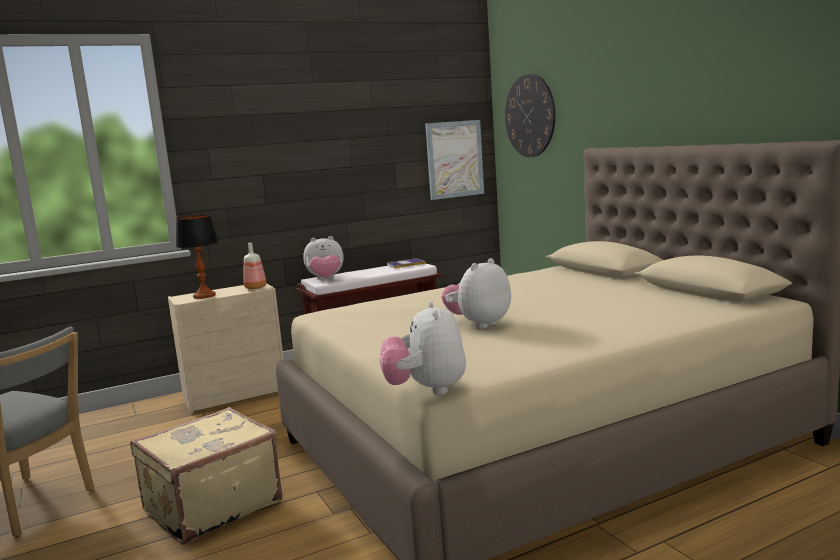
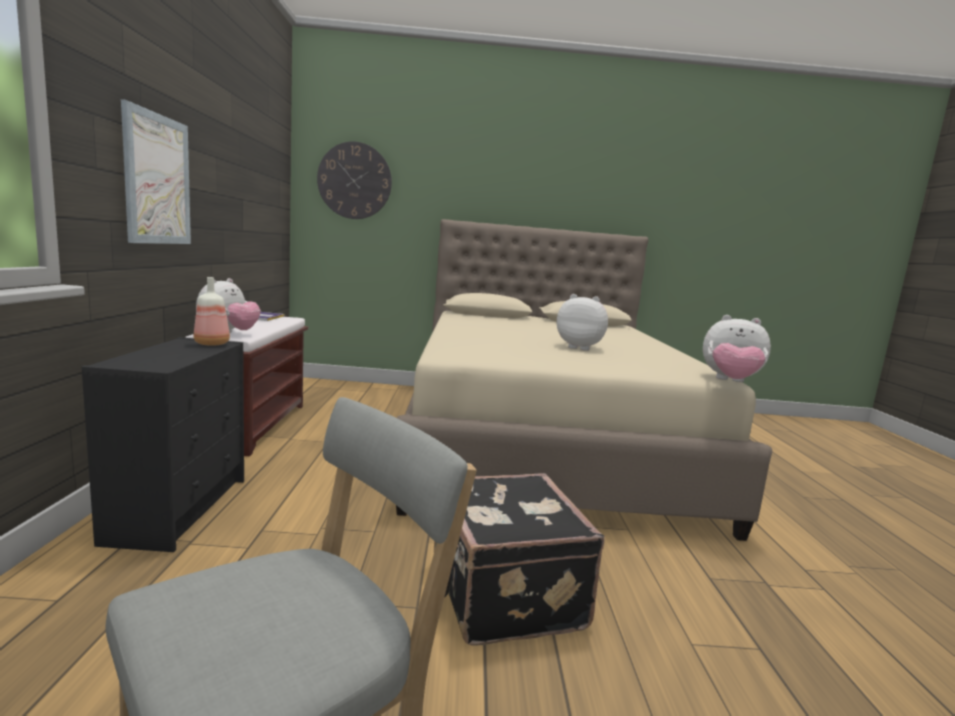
camera: 65 degrees left, 0 degrees up
beige suitcase [130,407,282,545] -> black suitcase [434,473,605,646]
beige dresser [168,283,284,414] -> black dresser [82,337,244,552]
table lamp [176,215,218,299] -> none
picture [425,120,484,200] -> picture moved to [121,99,191,244]
plush toy [441,258,511,329] -> plush toy turned 135 degrees clockwise [557,294,608,351]

